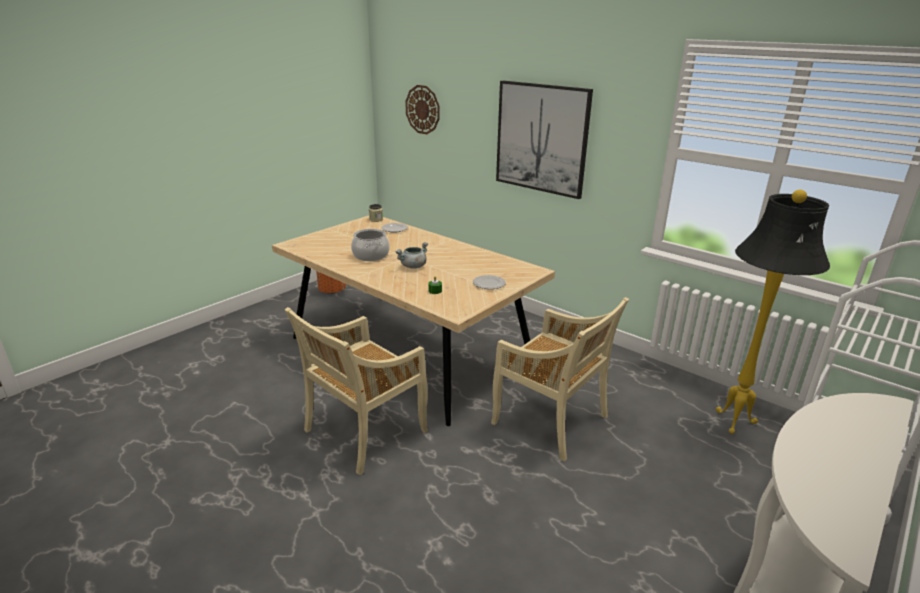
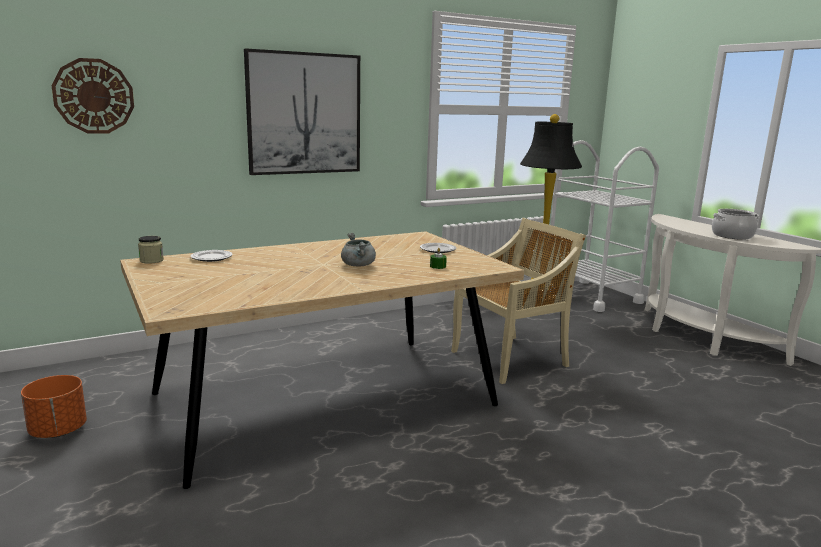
camera: 70 degrees left, 10 degrees down
beige chair [285,307,428,475] -> none
cooking pot [351,229,390,261] -> cooking pot moved to [712,209,759,240]

